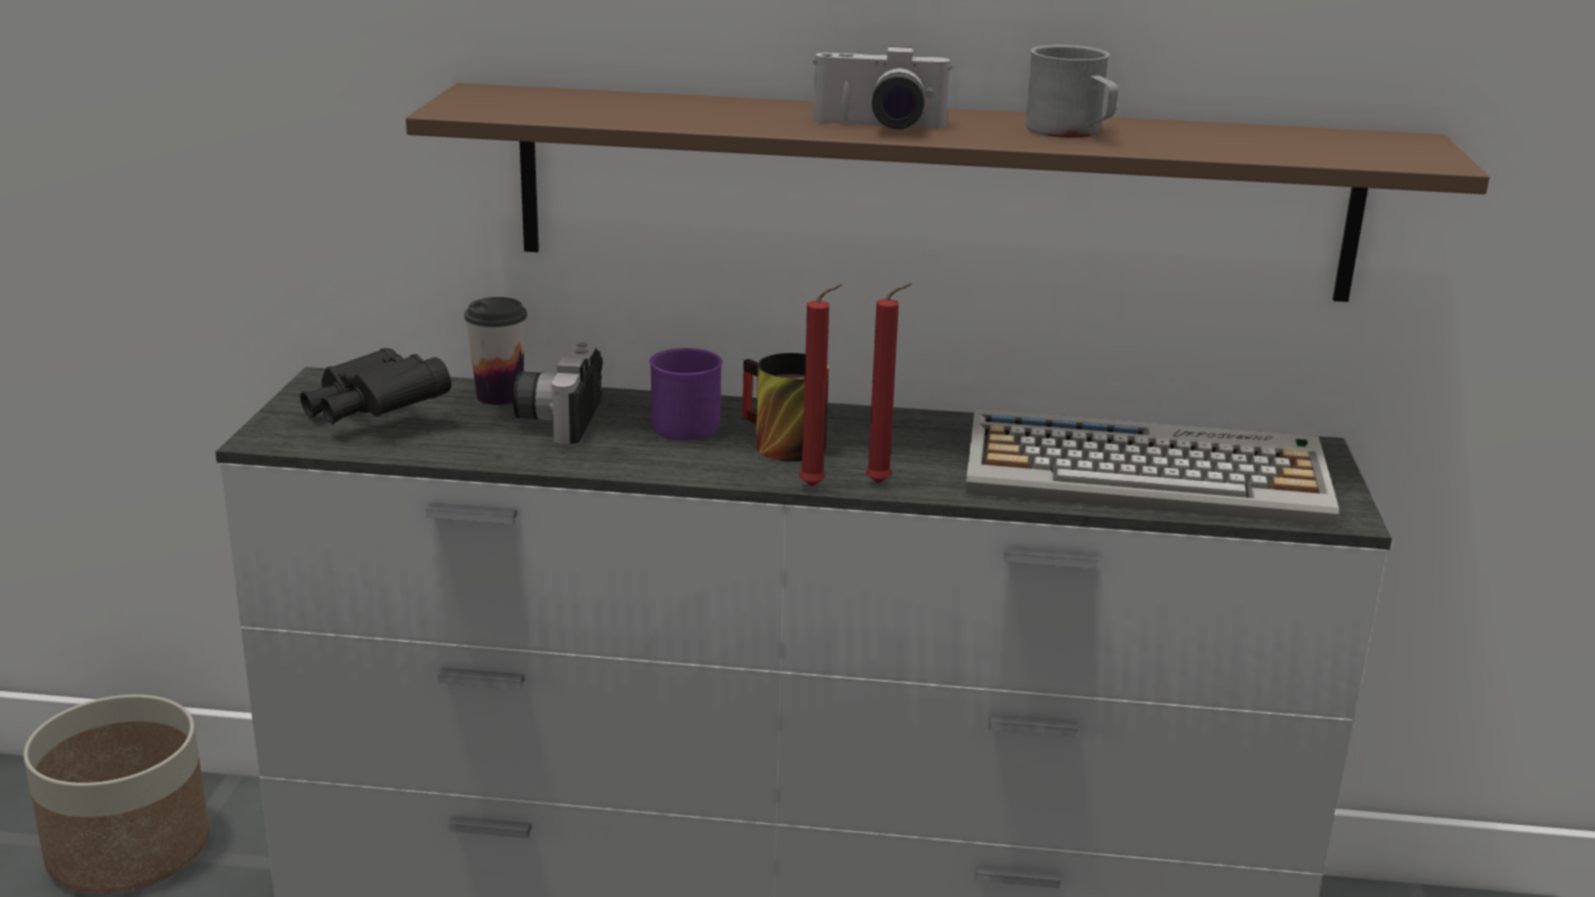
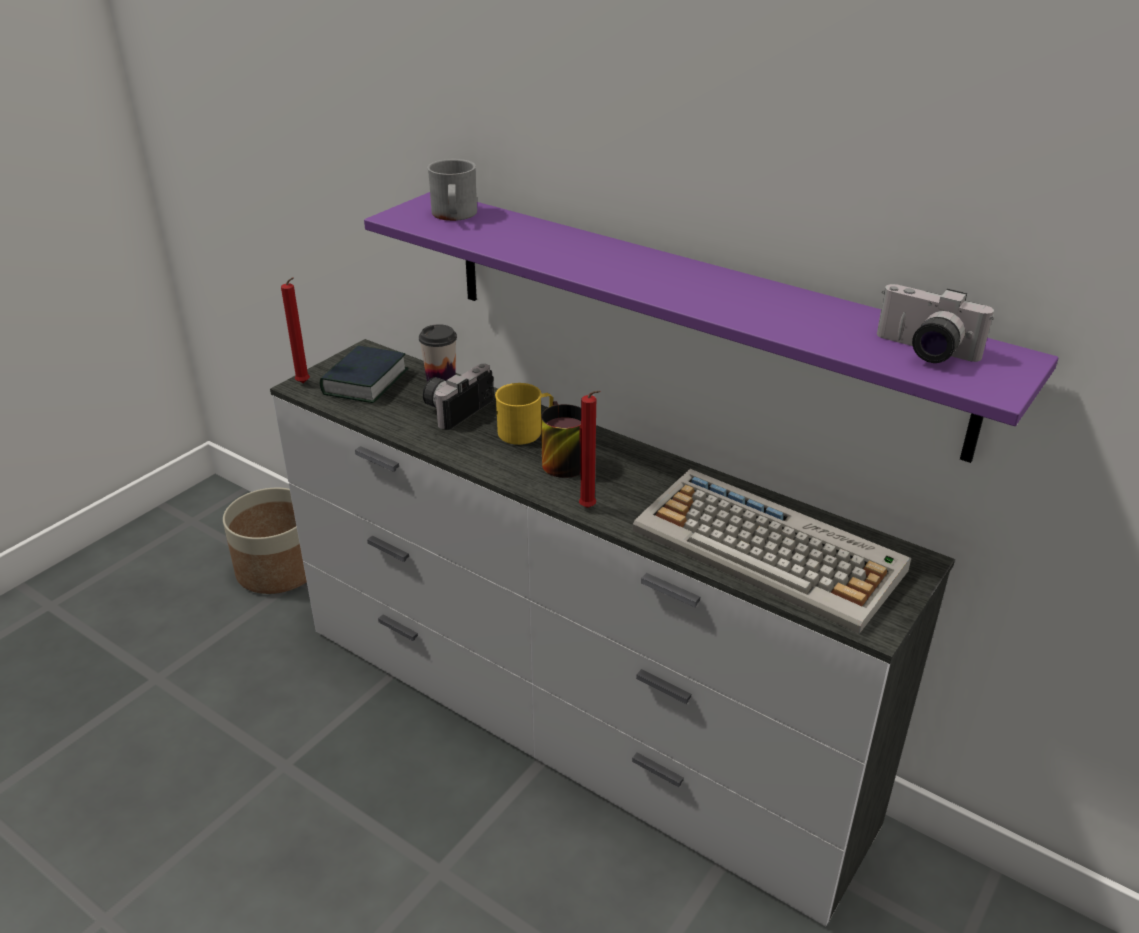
camera: 30 degrees right, 10 degrees up
black binoculars [300,348,451,424] -> book [320,345,408,403]
brown shelf [406,83,1489,302] -> purple shelf [364,192,1058,463]
purple mug [649,348,722,440] -> yellow mug [495,383,553,445]
red candle [799,284,842,486] -> red candle moved to [281,277,310,383]
camera [813,46,953,129] -> camera moved to [877,284,994,363]
grey mug [1026,45,1118,138] -> grey mug moved to [427,159,477,221]

